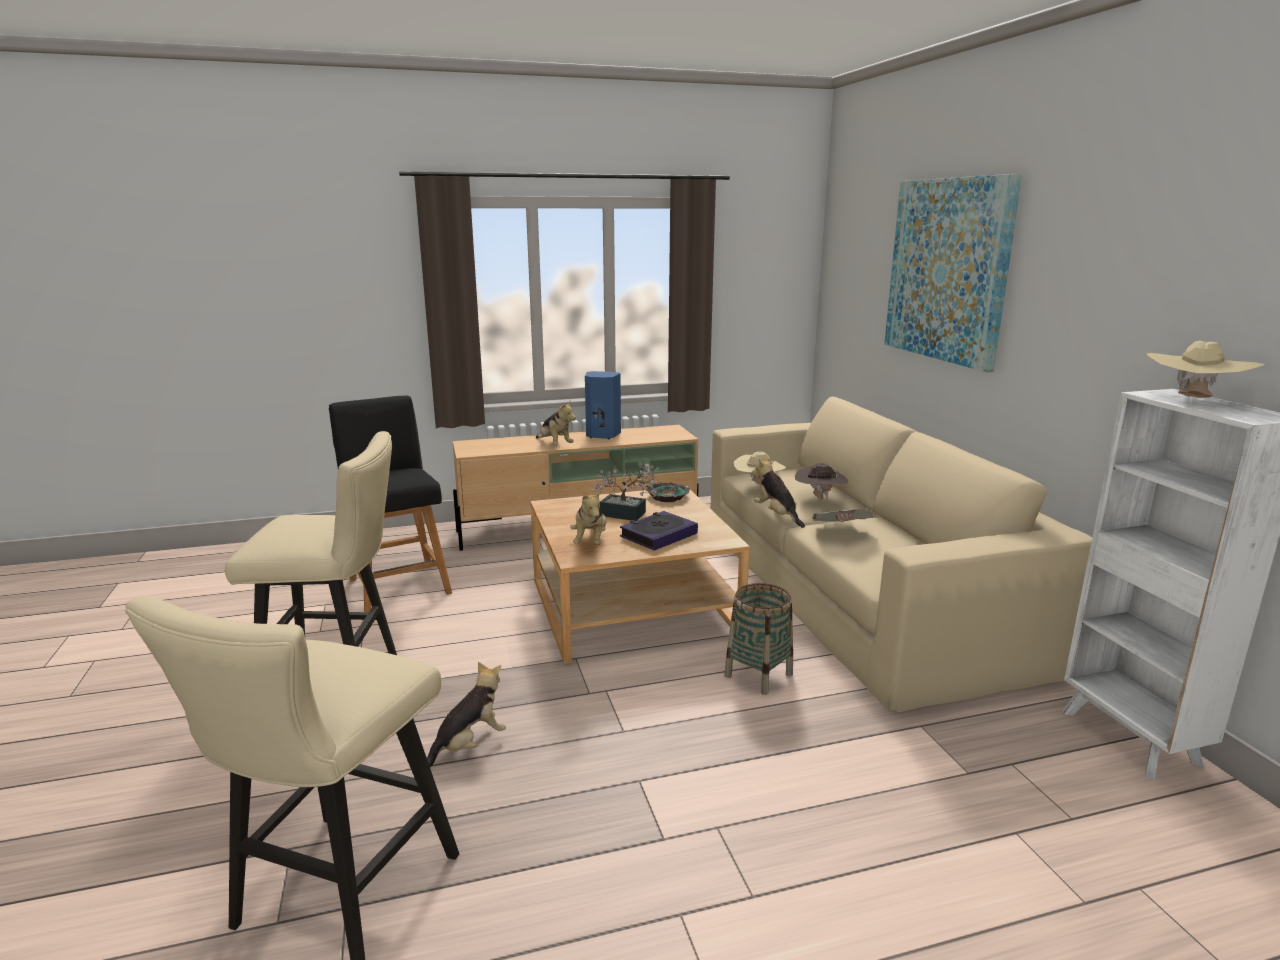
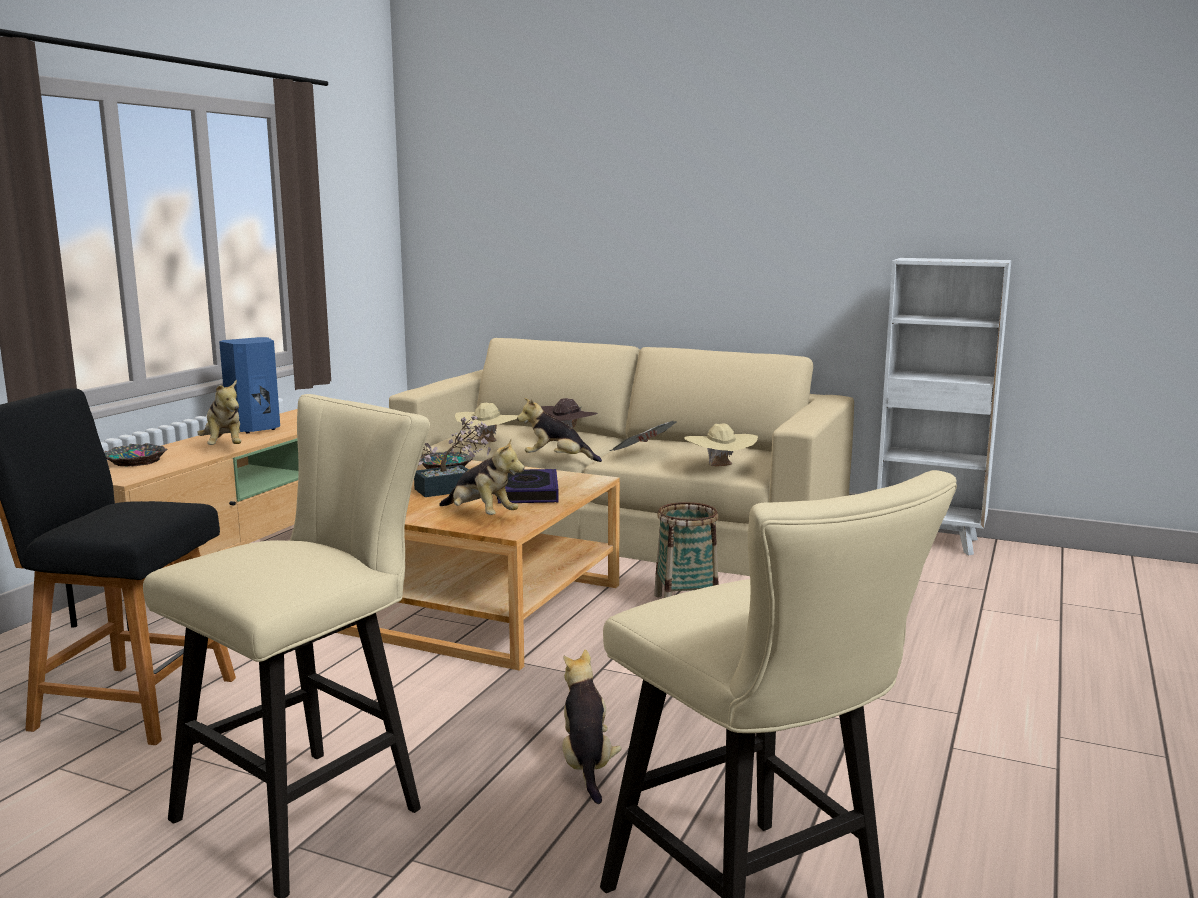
camera: 50 degrees left, 5 degrees down
plush toy [536,400,576,445] -> plush toy turned 60 degrees clockwise [197,379,241,445]
picture [884,174,1022,372] -> none
beige hat [1146,341,1265,398] -> beige hat moved to [684,423,758,466]
none -> bowl [104,443,168,466]

